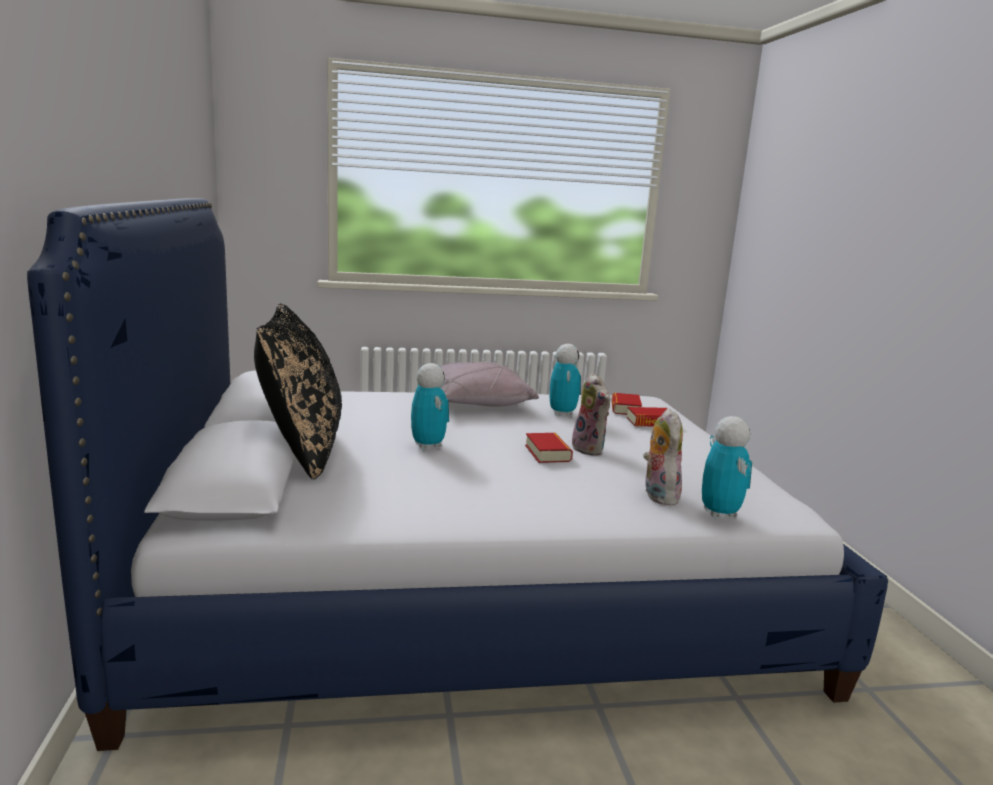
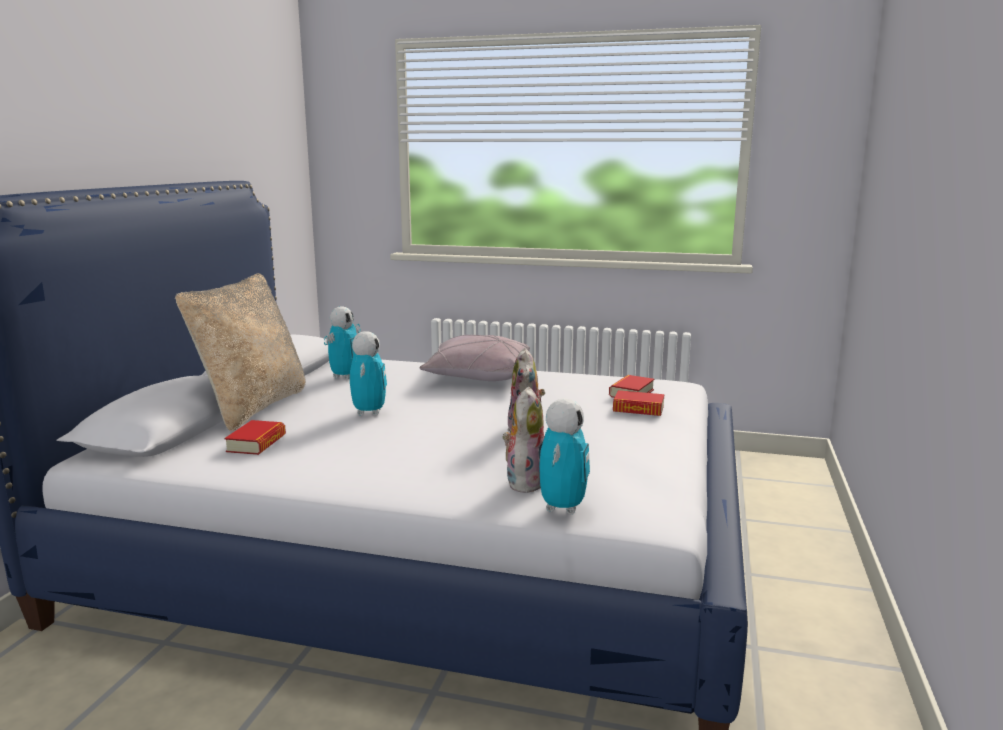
camera: 25 degrees right, 0 degrees up
black pillow [254,304,342,480] -> beige pillow [175,273,306,431]
book [525,433,573,463] -> book moved to [224,420,286,455]
toy robot [550,344,581,416] -> toy robot moved to [324,306,361,380]

